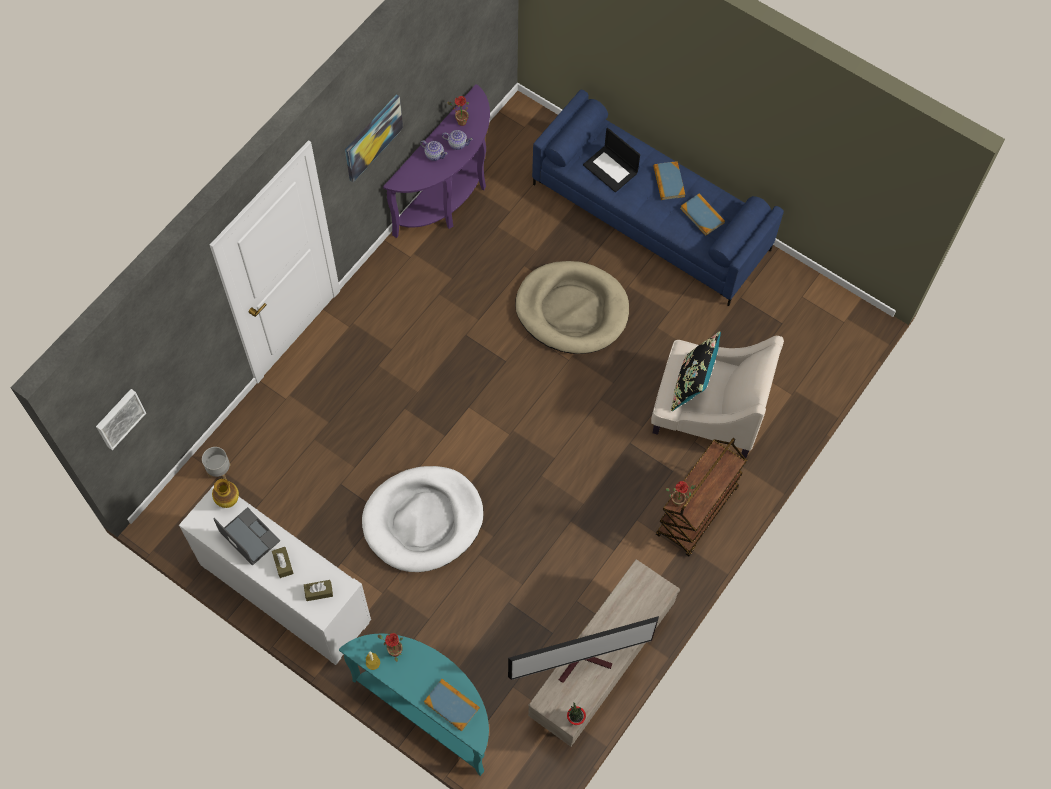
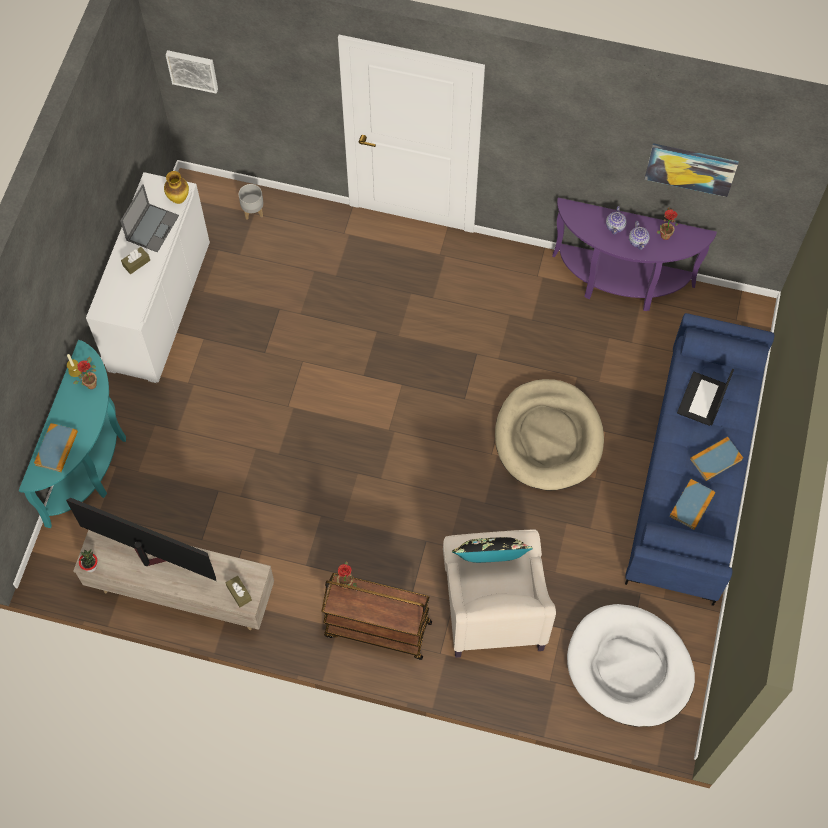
camera: 70 degrees right, 0 degrees up
brown tissue box [304,580,333,601] -> brown tissue box moved to [226,576,252,607]
picture [345,94,403,182] -> picture moved to [644,143,739,197]
white dog bed [362,466,483,572] -> white dog bed moved to [567,604,695,727]
television [508,616,659,683] -> television turned 150 degrees clockwise [66,498,216,581]

